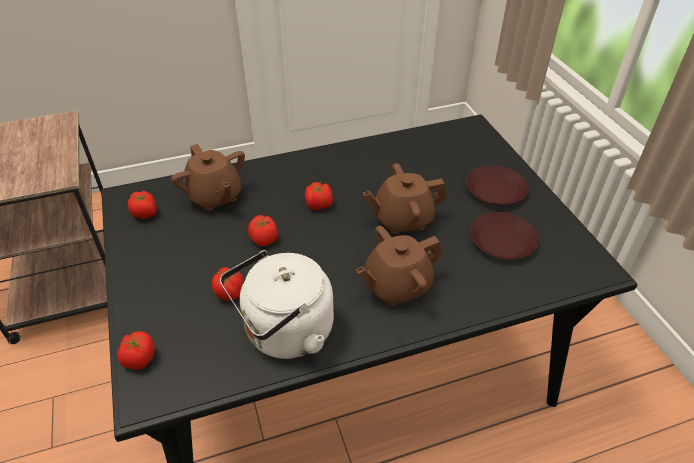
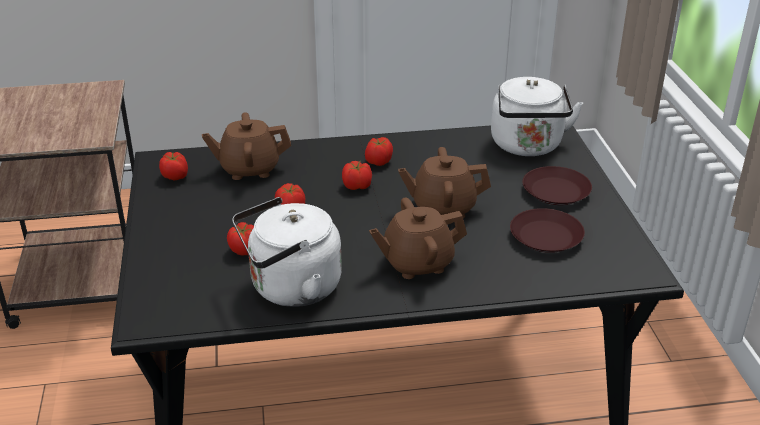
camera: 10 degrees right, 10 degrees down
tomato [117,331,155,370] -> tomato moved to [365,137,393,166]
brown teapot [171,144,245,211] -> brown teapot turned 105 degrees clockwise [202,112,291,180]
none -> white kettle [491,77,583,156]

